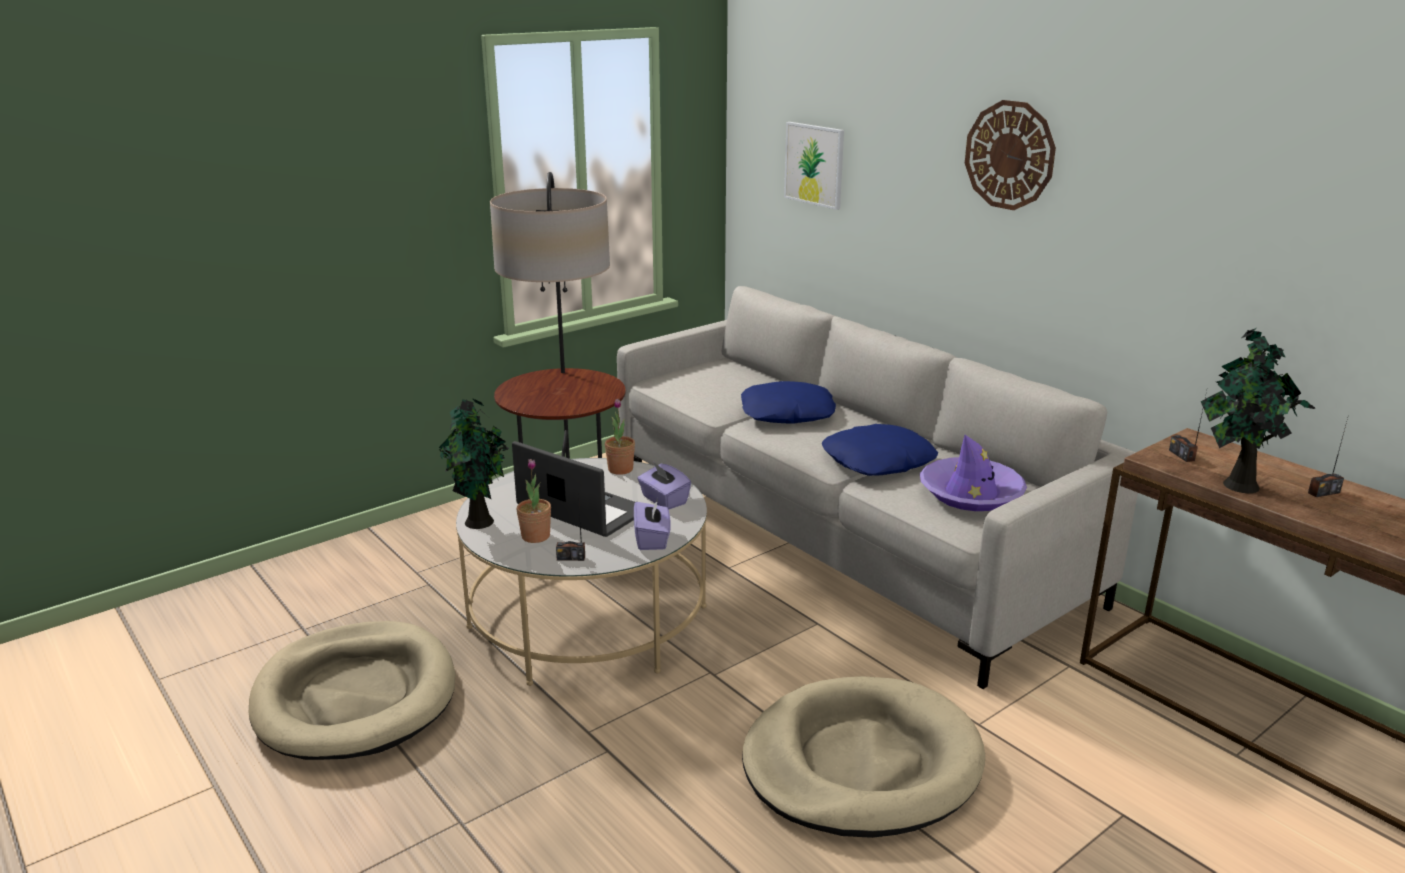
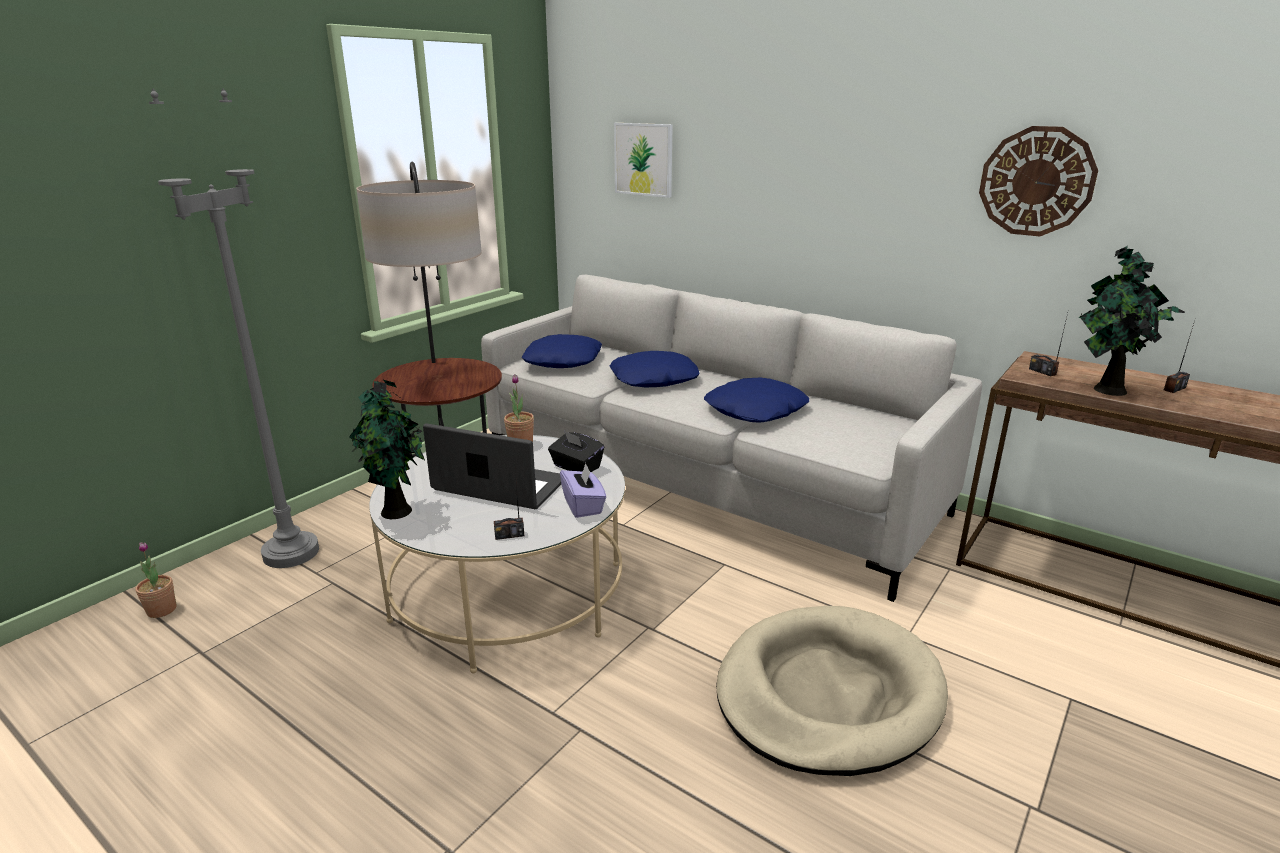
camera: 15 degrees left, 0 degrees up
beige dog bed [249,621,455,760] -> none
potted plant [516,459,551,543] -> potted plant moved to [135,542,176,618]
purple tissue box [637,463,691,510] -> black tissue box [548,431,604,472]
purple hat [920,435,1027,511] -> none
wall clock [965,100,1056,210] -> wall clock moved to [979,126,1098,236]
none -> grey floor lamp [149,88,319,568]
none -> blue pillow [522,334,602,368]

